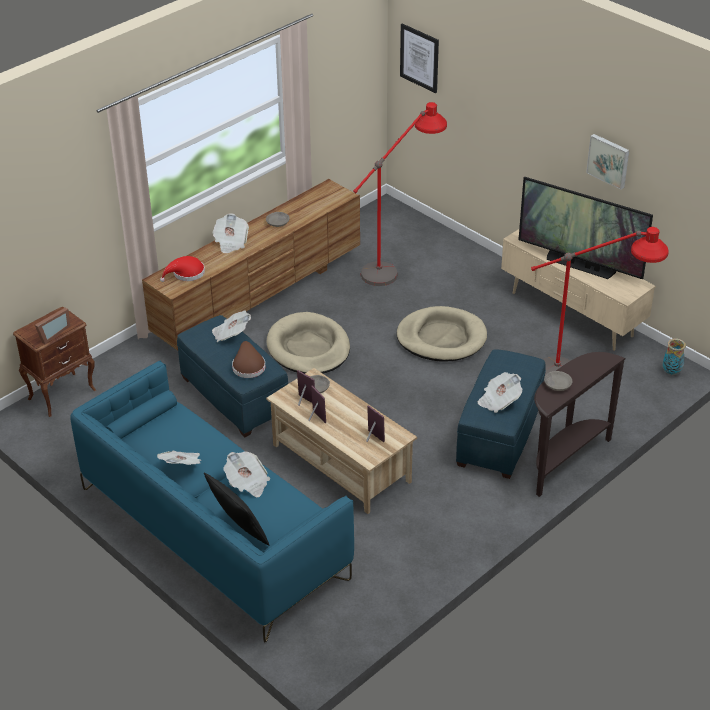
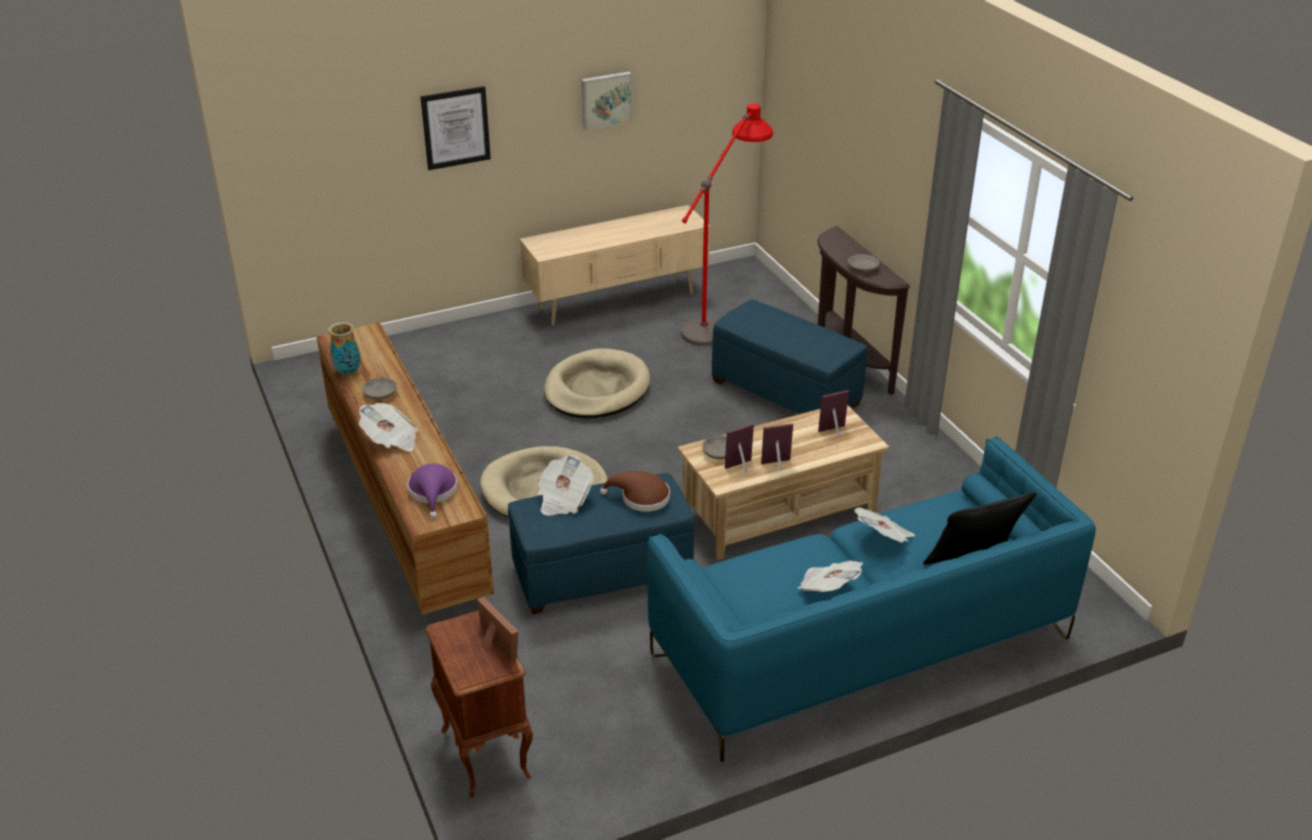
camera: 70 degrees left, 5 degrees down
red hat [160,256,205,282] -> purple hat [408,463,458,519]
red floor lamp [353,102,447,286] -> none
picture [400,23,439,93] -> picture moved to [421,86,491,170]
newspaper [478,372,522,413] -> none
television [518,177,653,279] -> none
vase [662,338,686,375] -> vase moved to [328,322,361,376]

